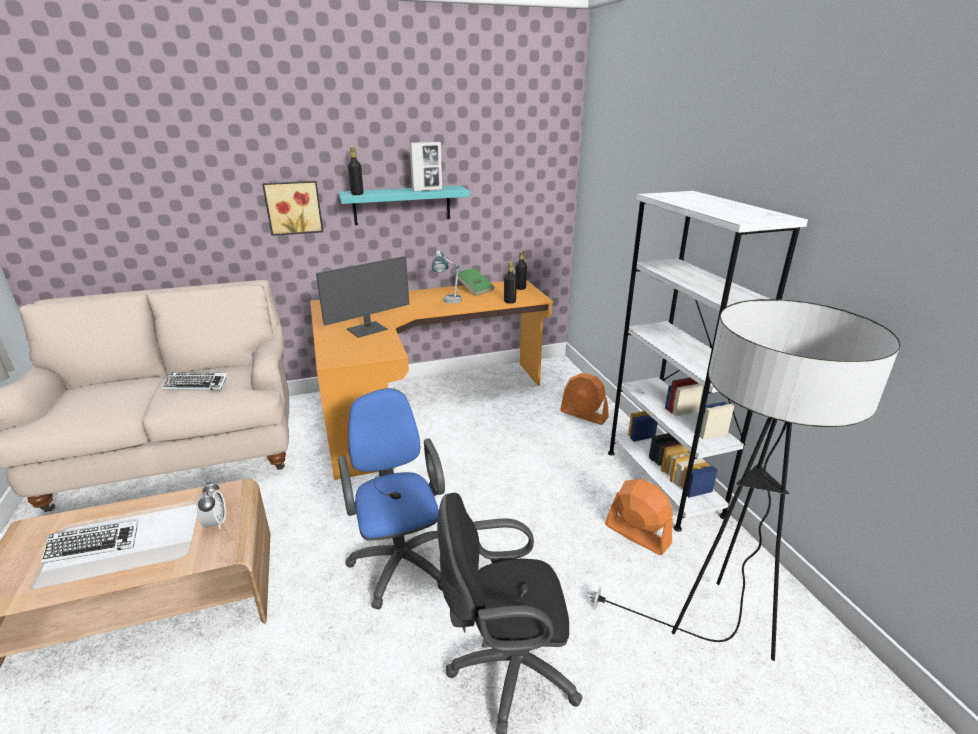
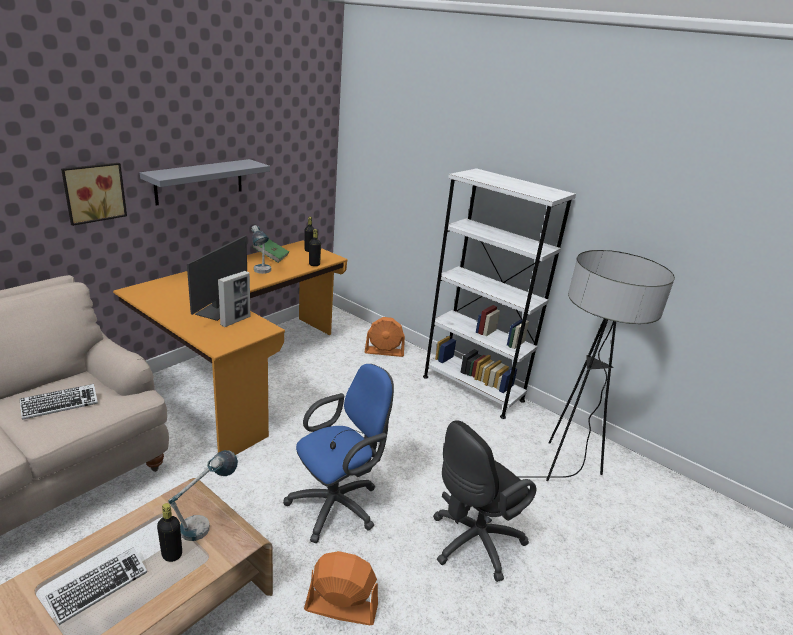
camera: 35 degrees left, 0 degrees up
alarm clock [197,482,226,529] -> table lamp [168,450,238,541]
turquoise shelf [338,185,470,225] -> grey shelf [140,159,270,206]
blue office chair [338,388,445,609] -> blue office chair turned 105 degrees clockwise [283,364,394,543]
black bottle [348,147,363,195] -> black bottle moved to [157,503,182,562]
picture frame [409,142,442,192] -> picture frame moved to [218,271,250,327]
orange fan [605,479,673,555] -> orange fan moved to [304,551,378,625]

